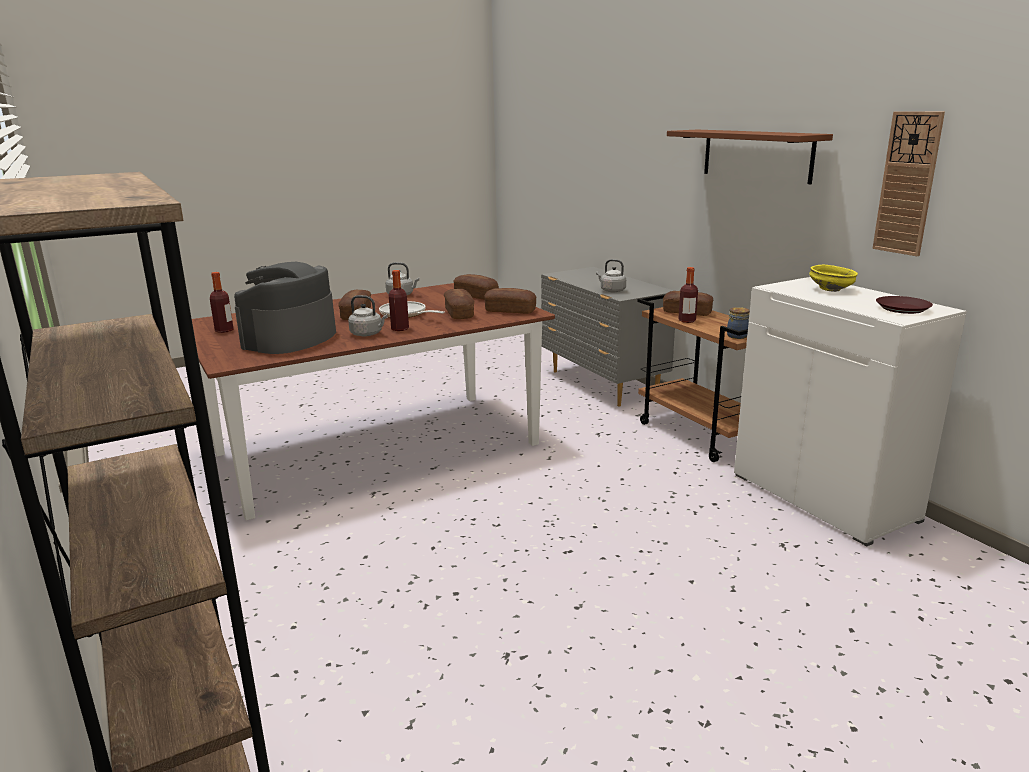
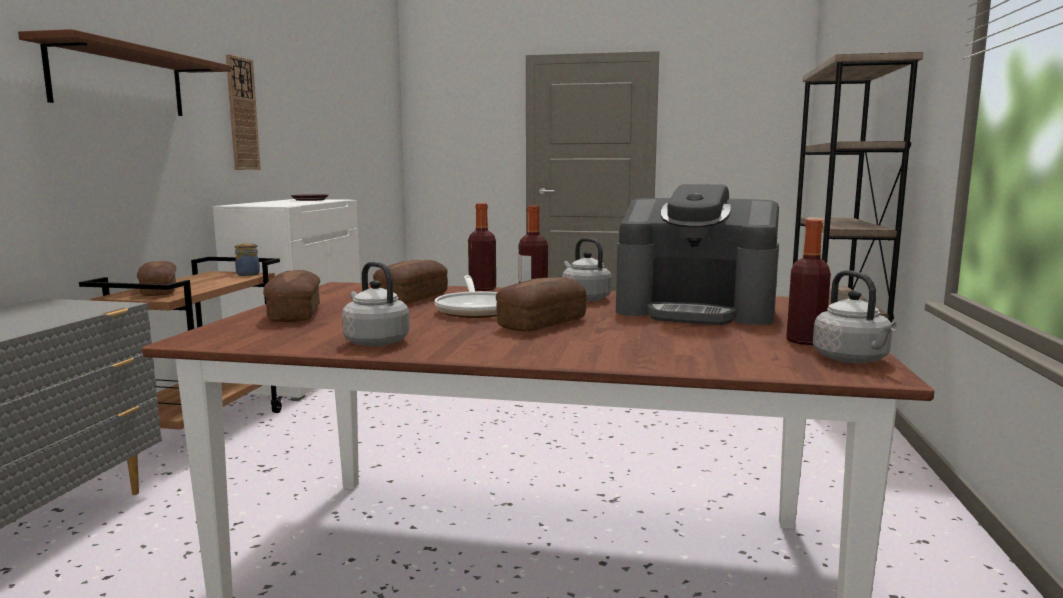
camera: 140 degrees left, 10 degrees down
coffee machine [234,262,336,354] -> coffee machine turned 45 degrees clockwise [616,184,779,325]
bread [484,288,536,314] -> none
grey kettle [596,259,626,292] -> grey kettle moved to [813,270,897,363]
bottle [678,267,698,323] -> bottle moved to [468,203,496,291]
yellow bowl [809,265,858,292] -> none

